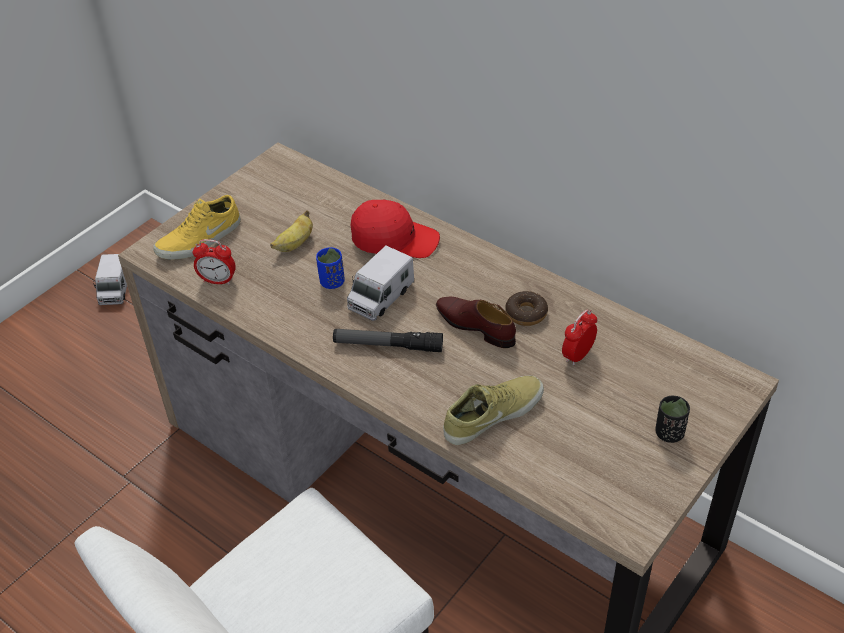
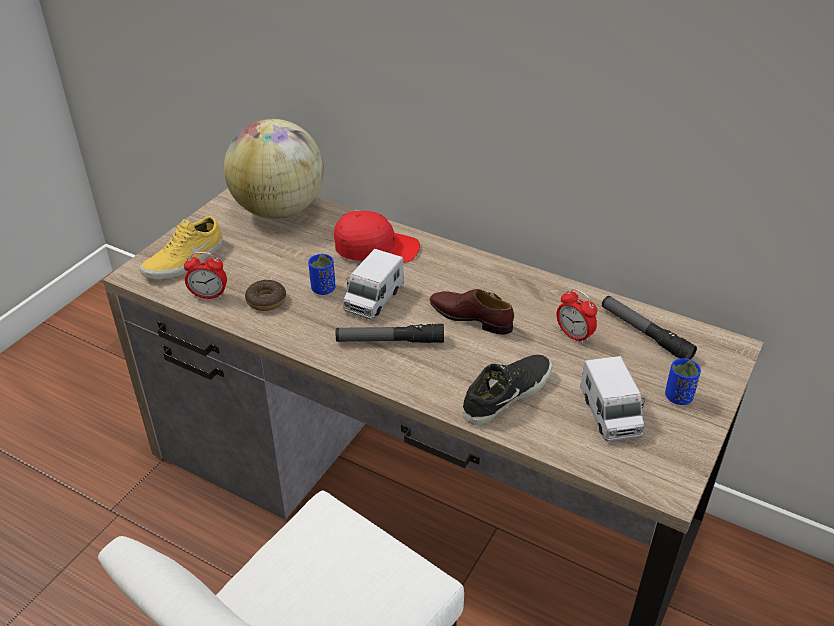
camera: 10 degrees left, 5 degrees down
toy truck [93,254,127,305] -> toy truck moved to [580,356,645,442]
banana [270,210,313,252] -> none
beige shoe [443,375,544,445] -> black shoe [462,355,552,426]
donut [505,291,548,326] -> donut moved to [245,280,286,311]
alarm clock [562,310,597,366] -> alarm clock turned 75 degrees counterclockwise [557,288,597,344]
black cup [656,395,690,443] -> blue cup [665,358,701,405]
none -> globe [224,119,324,219]
none -> flashlight [602,296,697,360]

